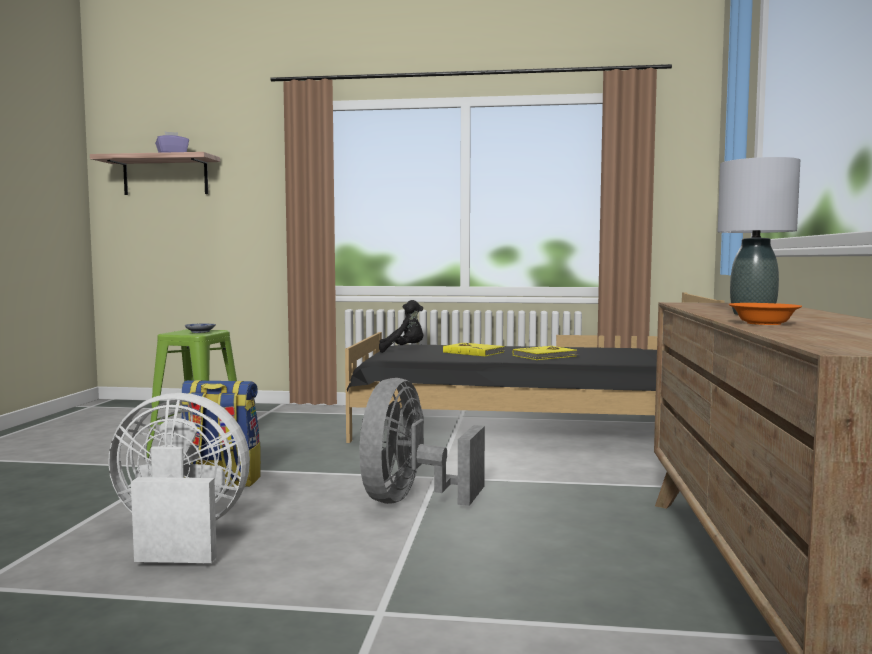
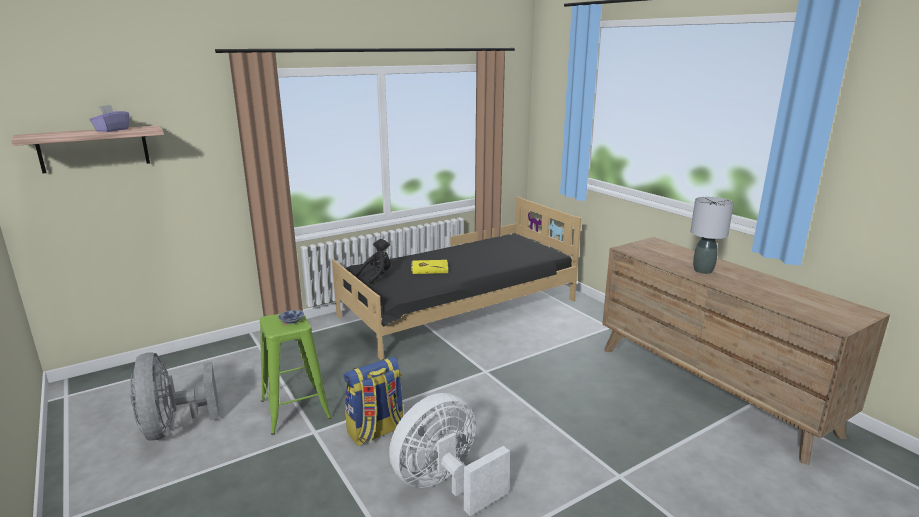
camera: 40 degrees left, 15 degrees up
grey fan [359,378,485,506] -> grey fan moved to [130,352,219,440]
yellow book [513,346,580,360] -> none
orange bowl [729,303,802,325] -> none

